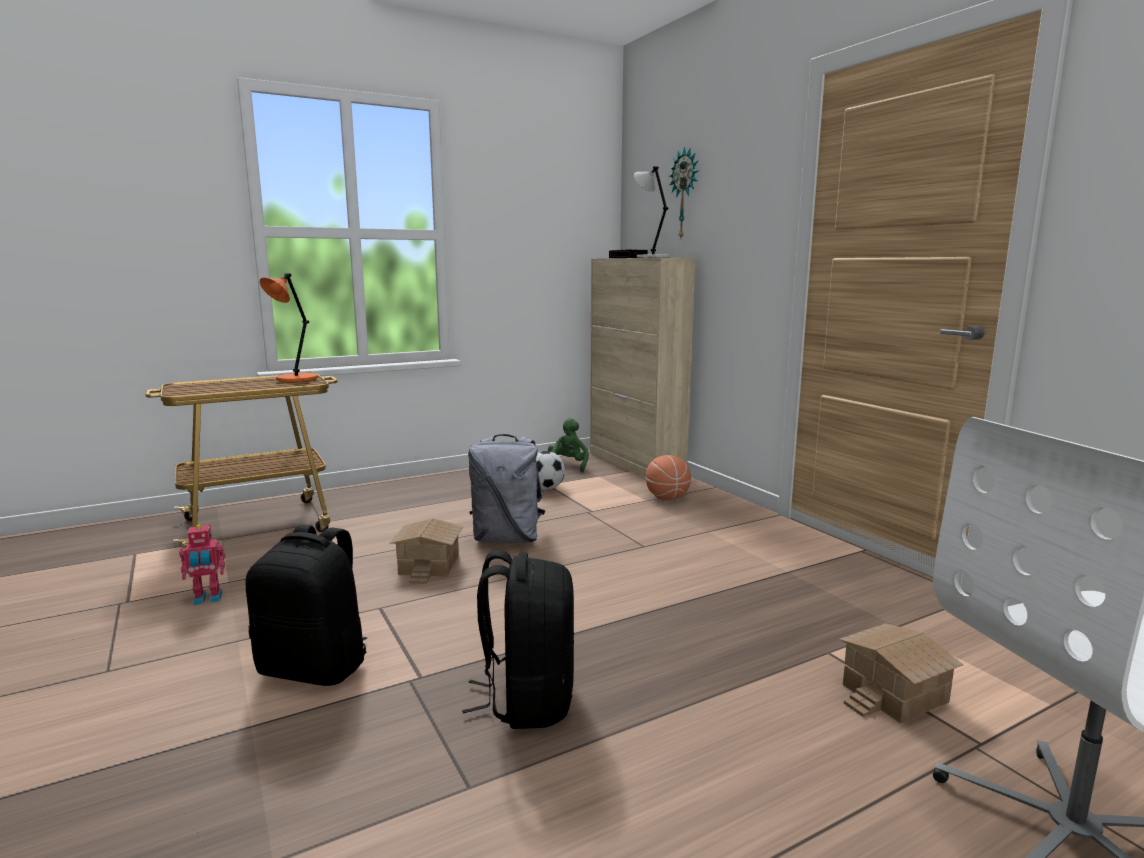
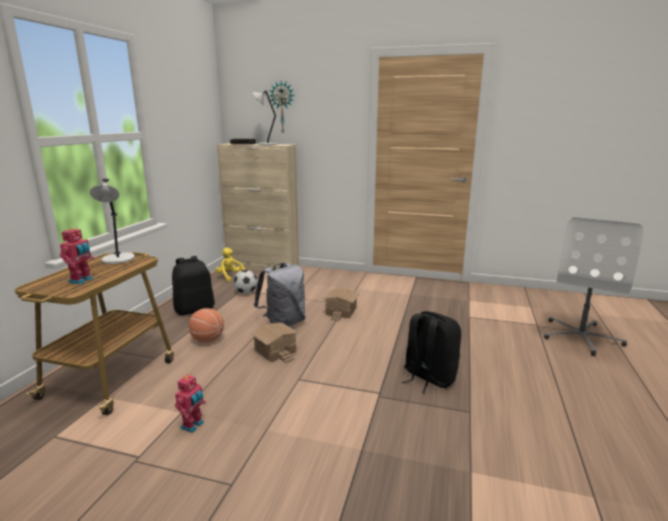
camera: 45 degrees left, 5 degrees up
black backpack [245,524,367,686] -> black backpack moved to [172,256,215,315]
orange table lamp [260,273,318,382] -> grey table lamp [90,179,135,264]
green plush toy [548,418,589,472] -> yellow plush toy [215,248,245,282]
basketball [646,455,691,500] -> basketball moved to [188,308,224,343]
toy house [839,623,963,723] -> toy house moved to [323,288,360,321]
none -> toy robot [60,227,94,284]

